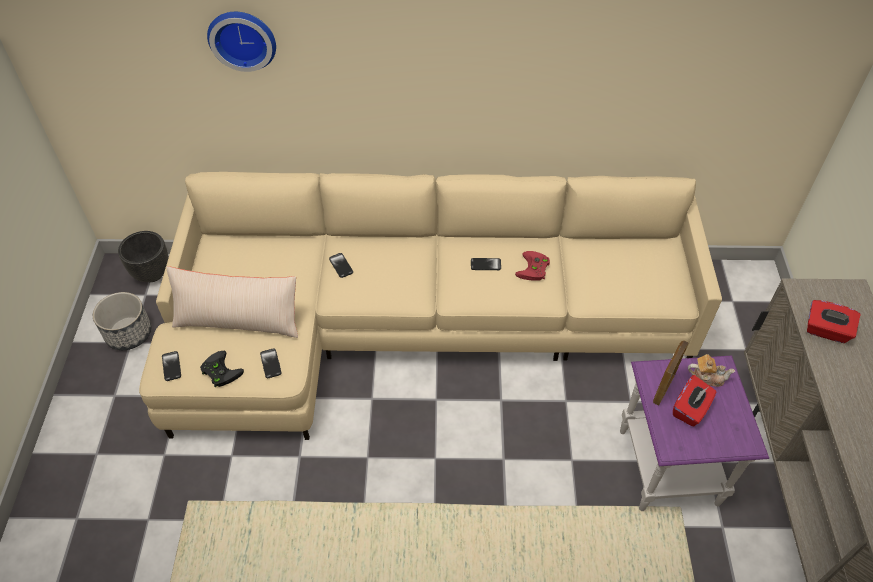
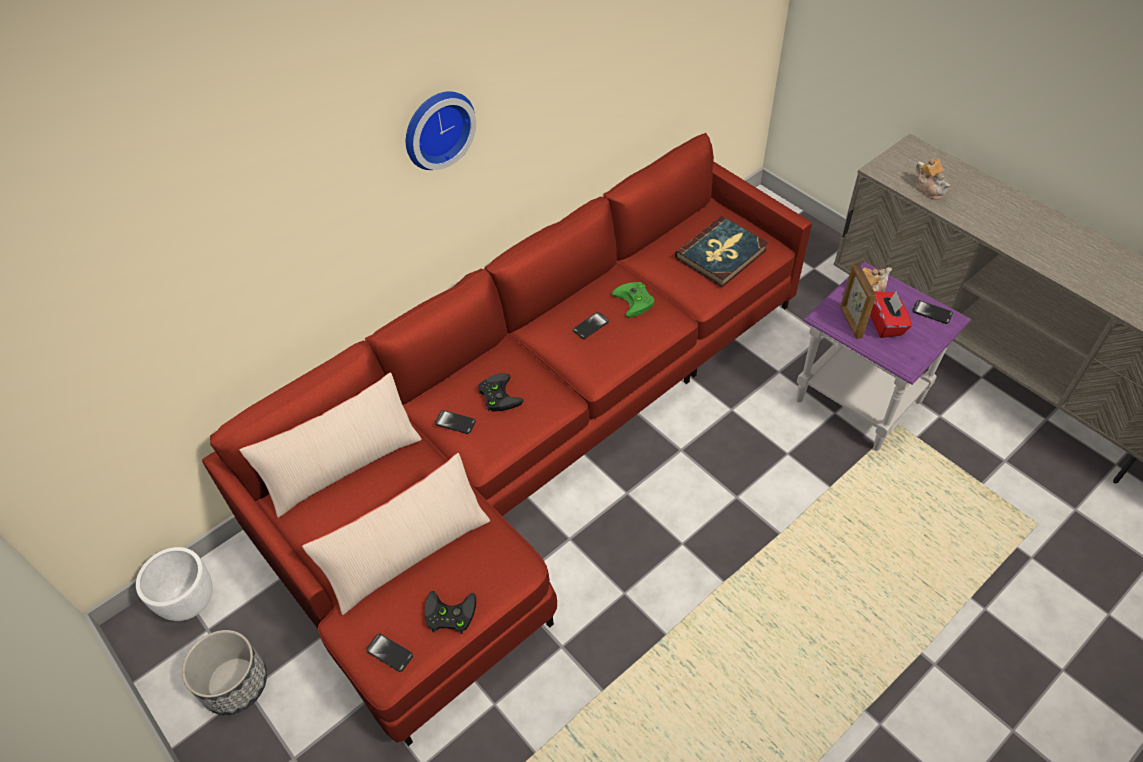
camera: 40 degrees left, 0 degrees up
black planter [118,231,169,282] -> white planter [136,547,213,621]
beige sofa [139,172,722,440] -> red sofa [202,133,812,746]
wall clock [207,12,276,72] -> wall clock moved to [406,91,476,170]
phone [260,348,282,378] -> phone moved to [912,300,953,324]
red game controller [515,251,550,281] -> green game controller [612,282,654,318]
red tissue box [807,300,861,343] -> teapot [915,158,951,200]
none -> beige pillow [239,372,422,518]
none -> black game controller [478,373,523,411]
none -> book [675,216,768,287]

